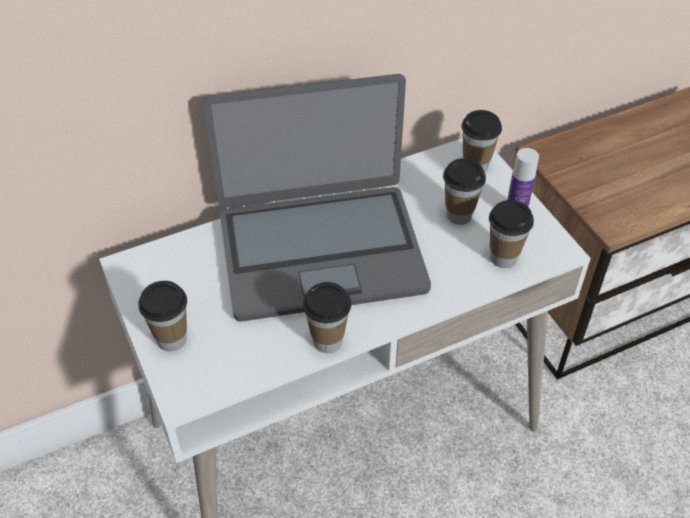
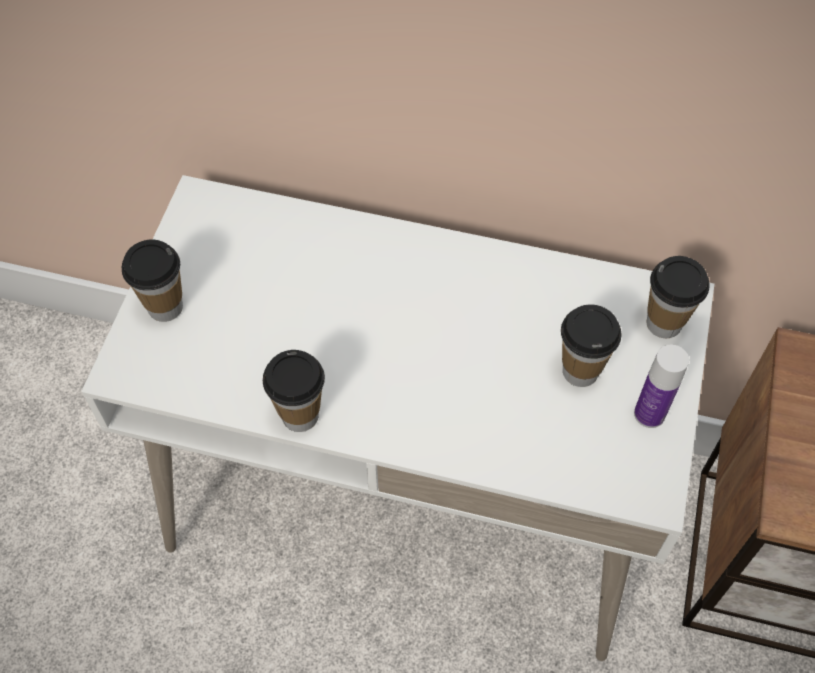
camera: 40 degrees right, 10 degrees up
laptop [203,74,431,322] -> none
cup [489,200,534,268] -> none

